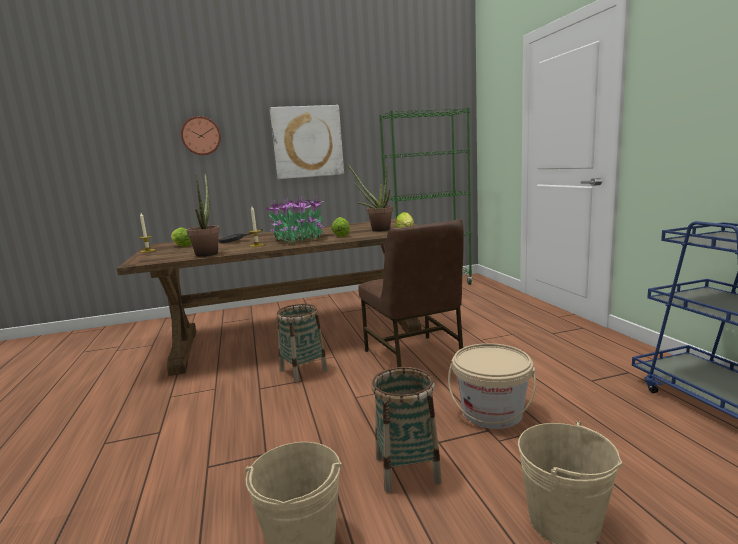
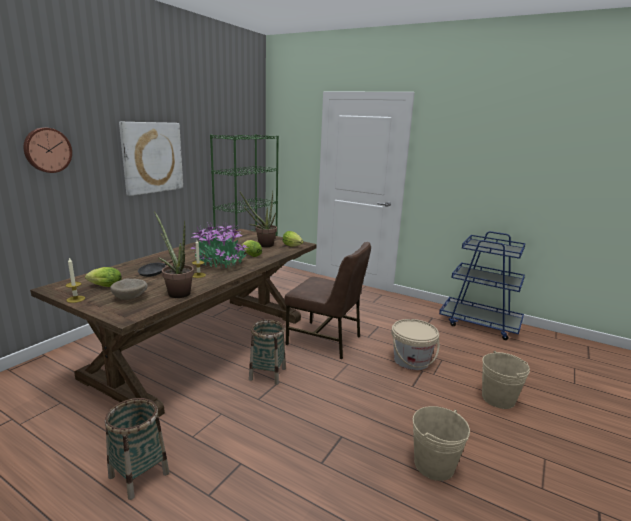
camera: 45 degrees left, 5 degrees up
basket [372,367,442,493] -> basket moved to [105,398,169,500]
none -> beige bowl [110,279,148,300]

